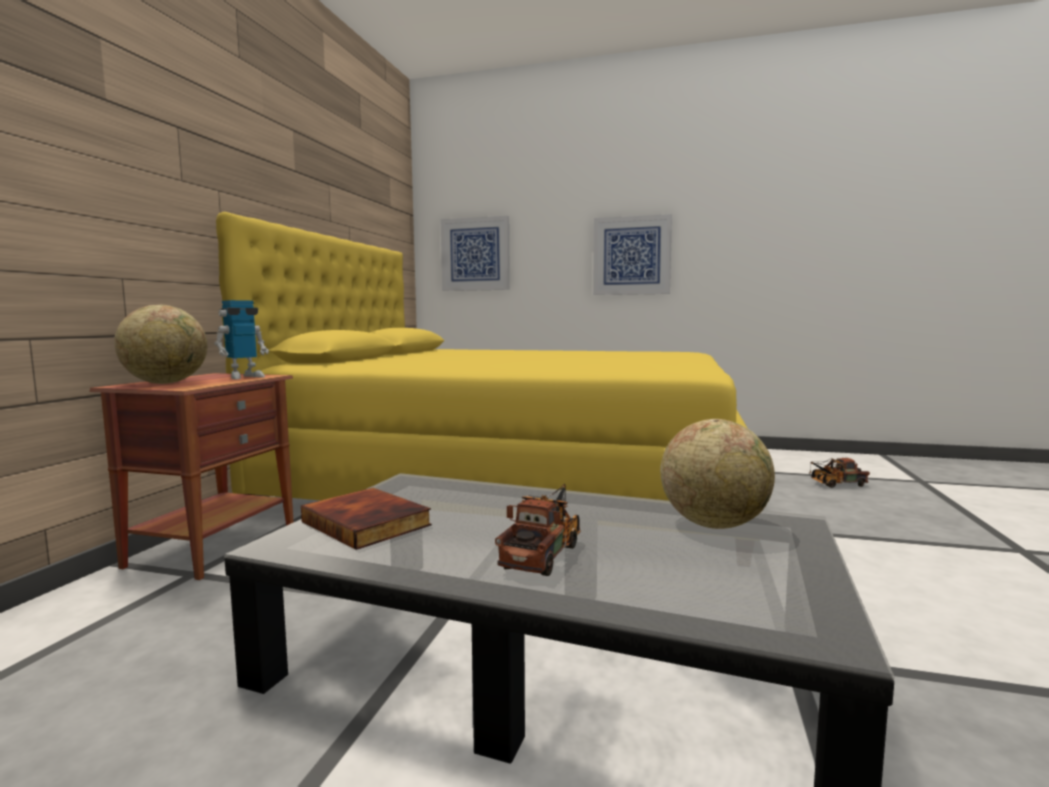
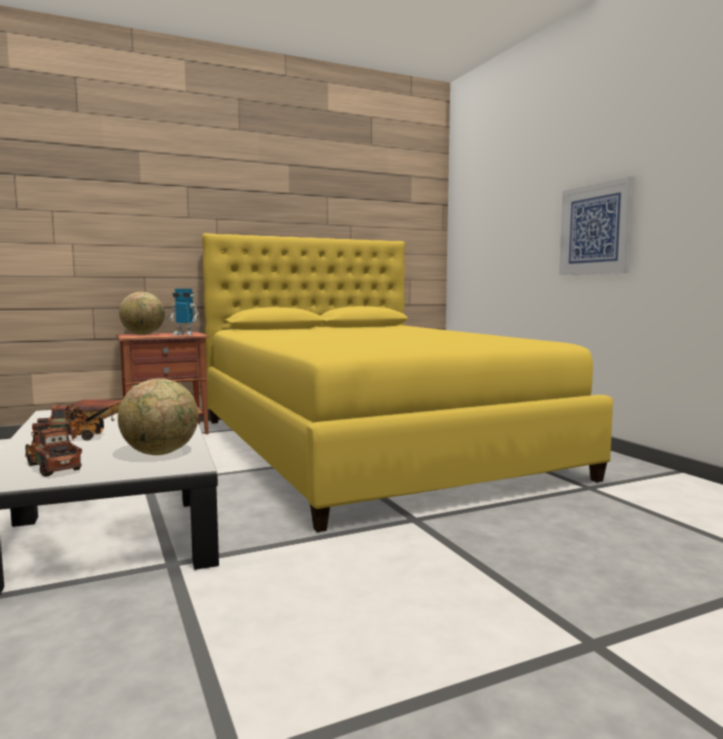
camera: 50 degrees right, 0 degrees up
picture [441,216,510,291] -> none
toy truck [809,458,870,488] -> toy truck moved to [25,424,82,477]

